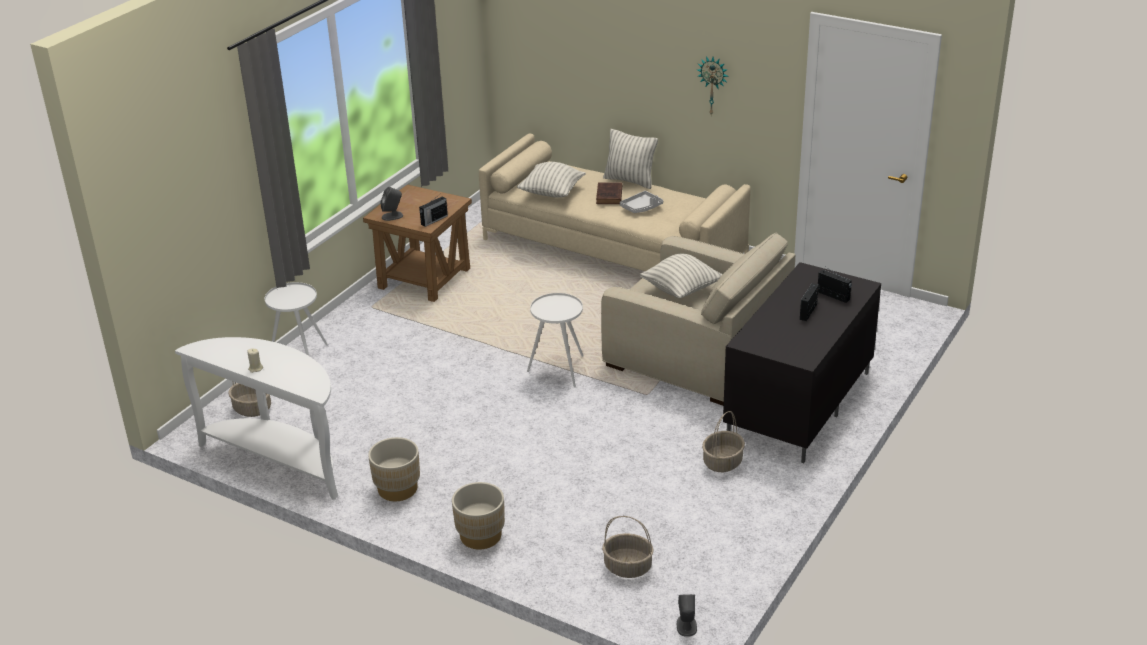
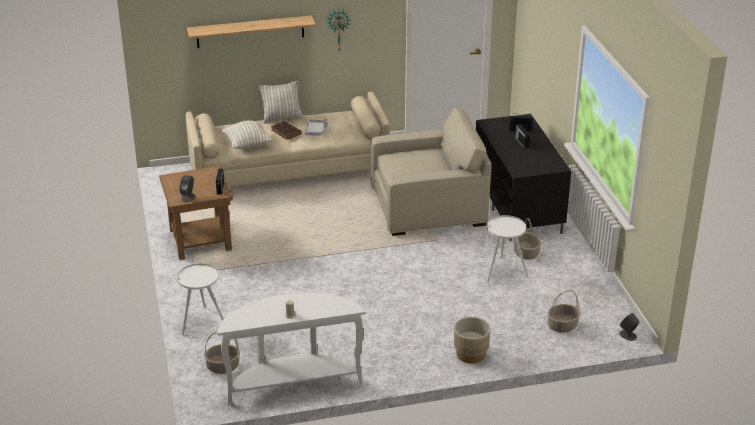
camera: 45 degrees left, 0 degrees up
beige planter [368,437,420,501] -> none
white side table [527,293,584,388] -> white side table moved to [487,215,528,283]
pillow [640,254,722,298] -> none
none -> shelf [187,15,316,48]

